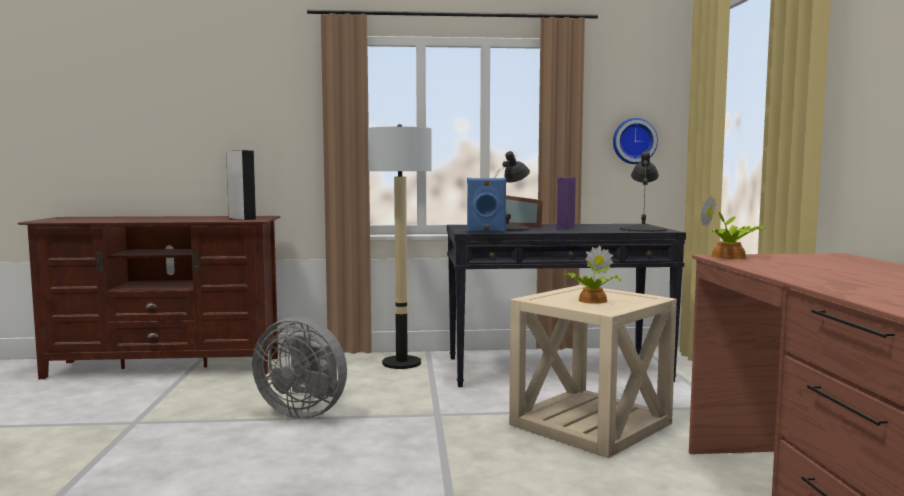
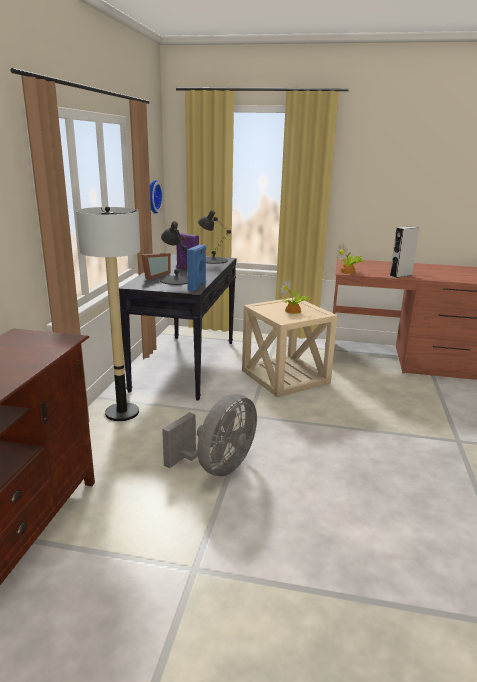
camera: 75 degrees left, 15 degrees up
grey speaker [226,150,256,220] -> grey speaker moved to [390,226,419,278]

